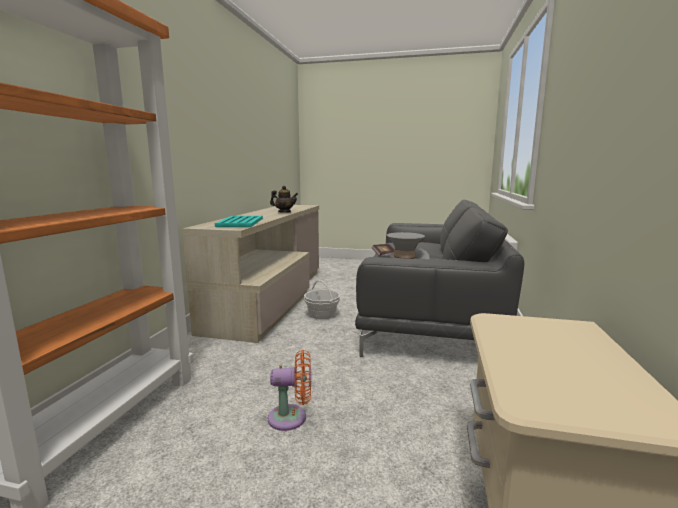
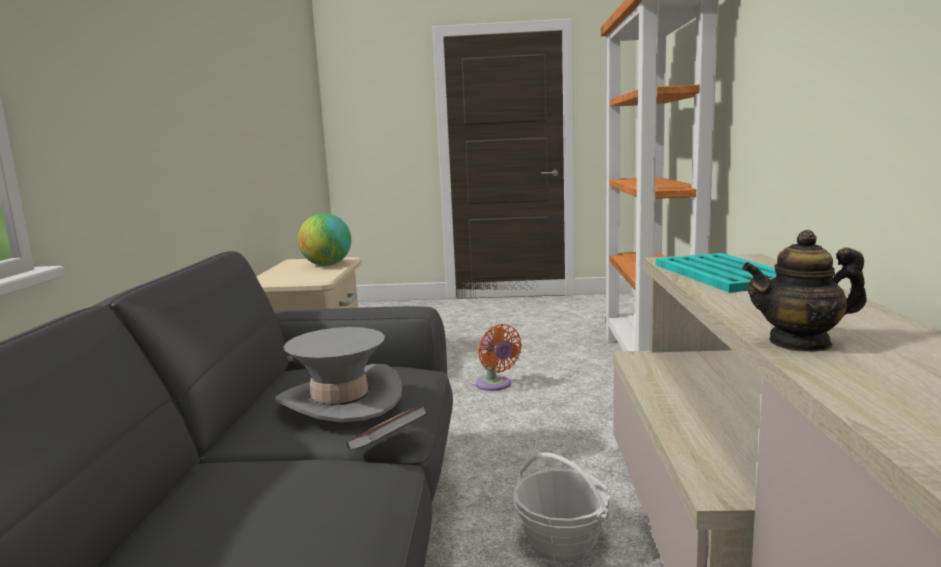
camera: 170 degrees right, 0 degrees up
orange fan [268,350,311,431] -> orange fan turned 105 degrees counterclockwise [476,324,522,391]
none -> globe [298,213,351,266]

